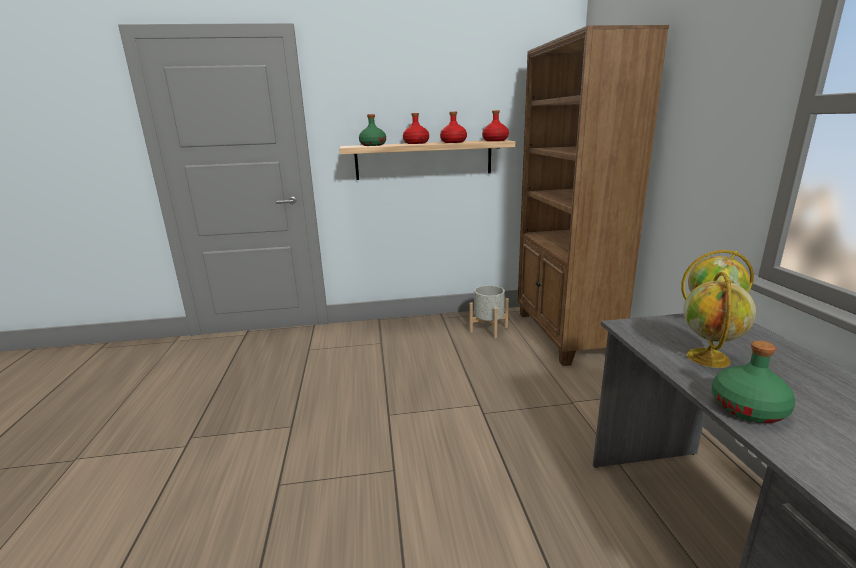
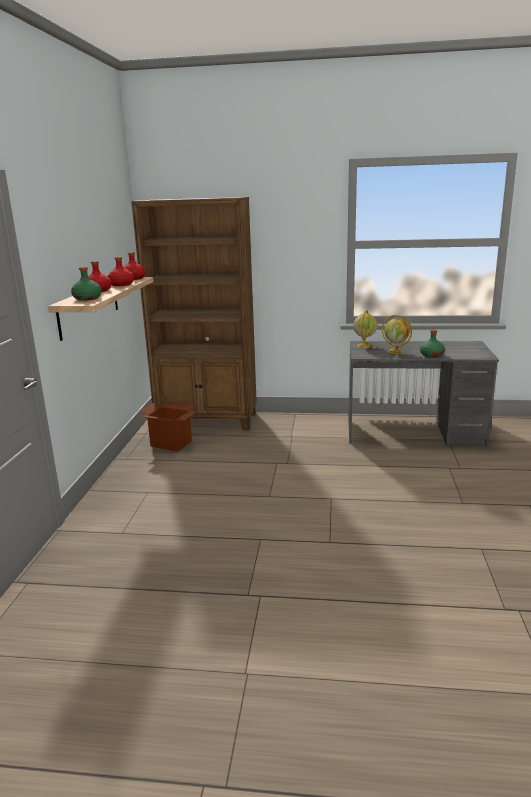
camera: 75 degrees left, 0 degrees up
grey planter [469,285,509,339] -> cardboard box [140,402,197,452]

